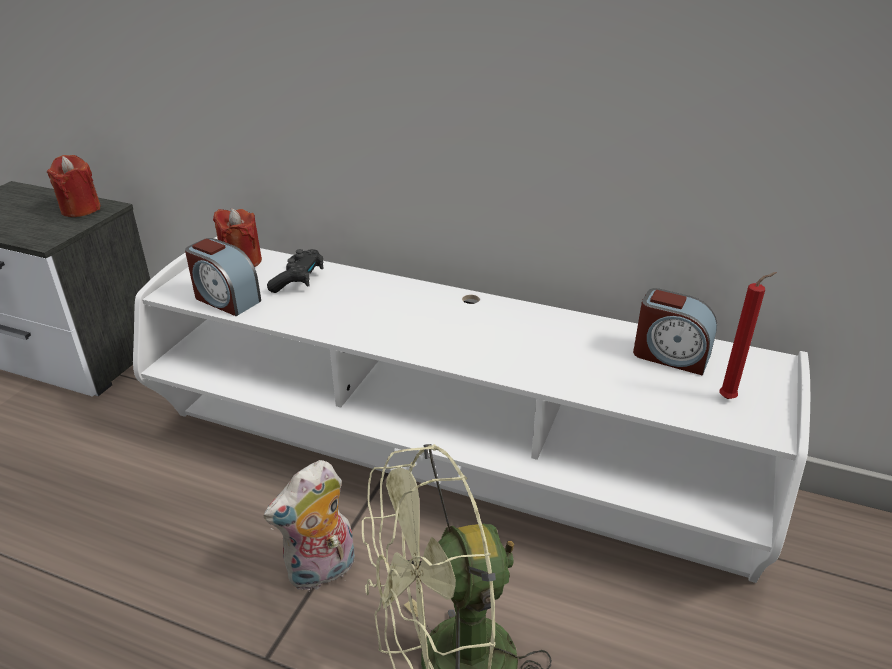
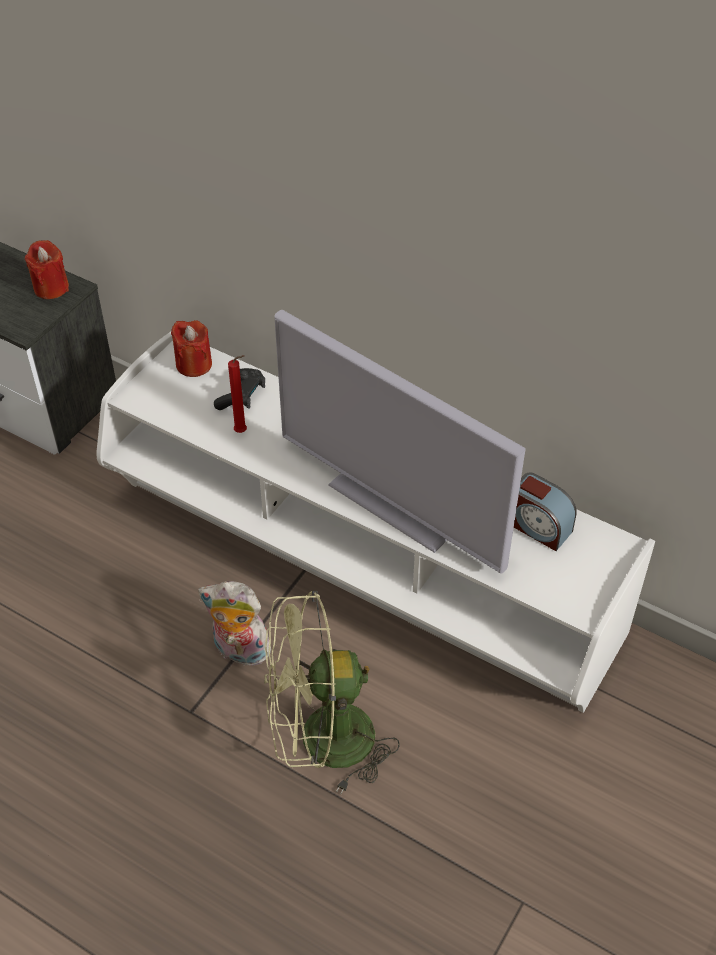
camera: 10 degrees right, 15 degrees up
alarm clock [185,238,261,316] -> none
plush toy [264,460,355,590] -> plush toy turned 45 degrees clockwise [198,581,271,666]
red candle [719,272,777,399] -> red candle moved to [228,355,247,433]
none -> television [274,310,526,574]

